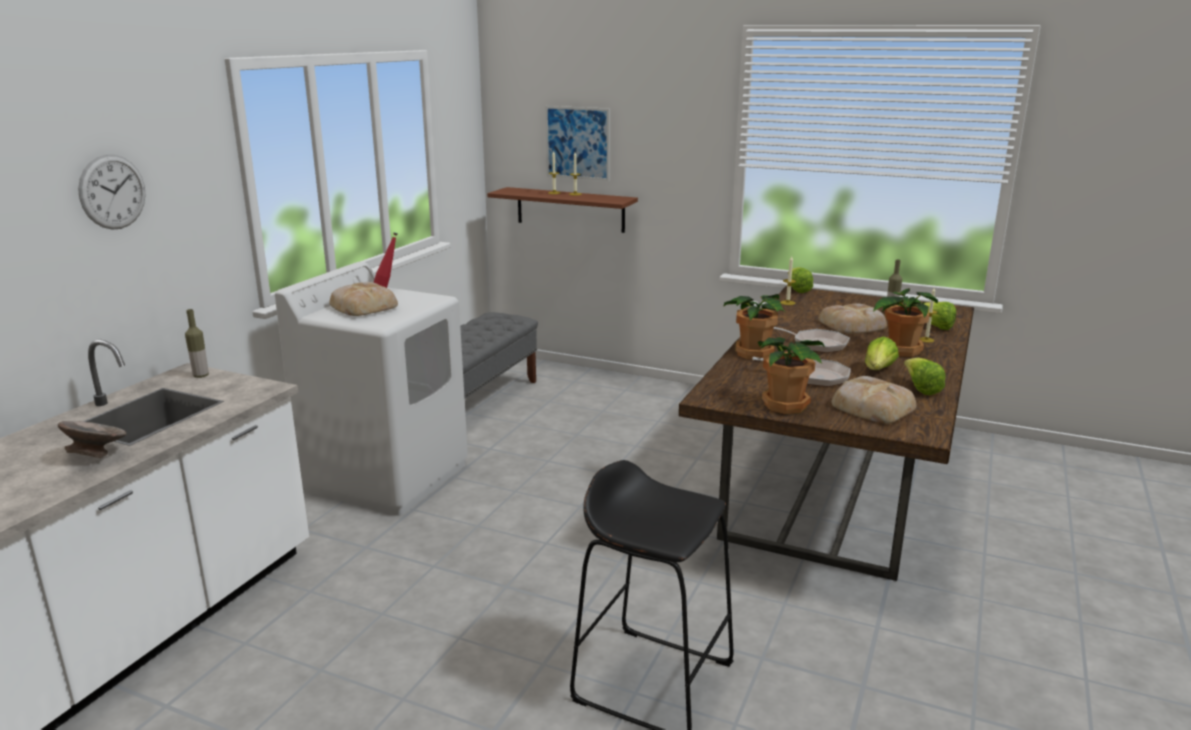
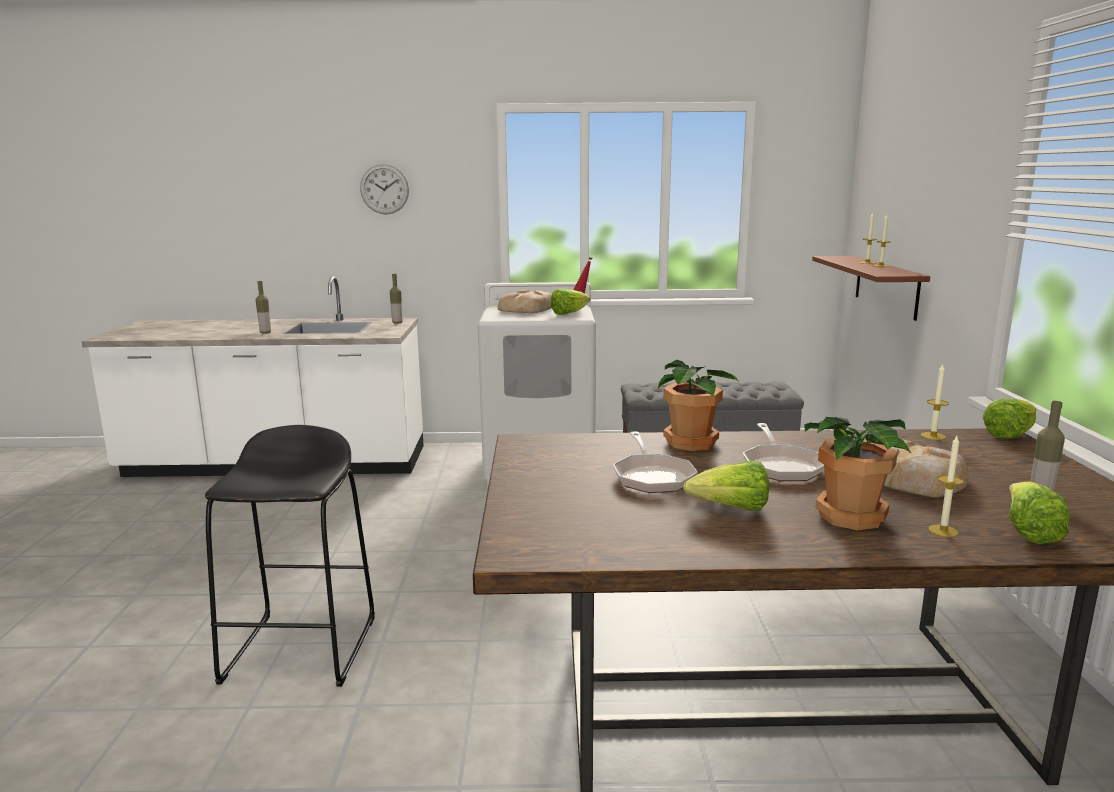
camera: 65 degrees right, 5 degrees down
grey bowl [58,421,126,458] -> bottle [256,281,271,334]
picture [545,106,610,181] -> none
potted plant [758,337,825,414] -> none
bread [831,376,916,424] -> none
lettuce [904,358,946,395] -> lettuce moved to [551,288,590,315]

